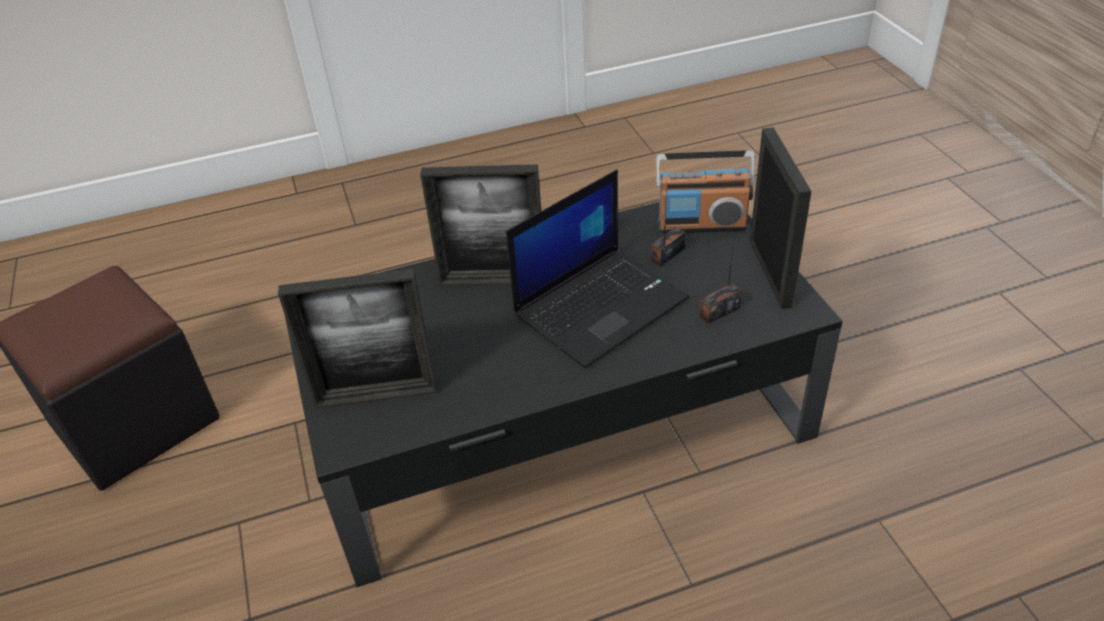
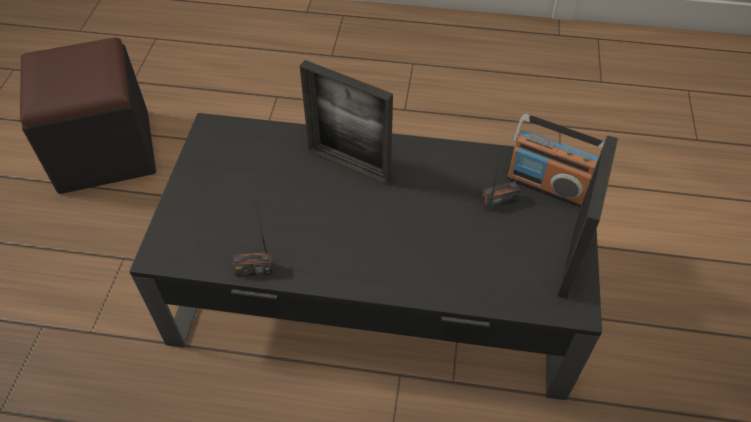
camera: 25 degrees right, 10 degrees up
picture frame [278,269,437,408] -> none
laptop [506,170,689,369] -> none
radio [699,216,742,324] -> radio moved to [233,203,273,277]

